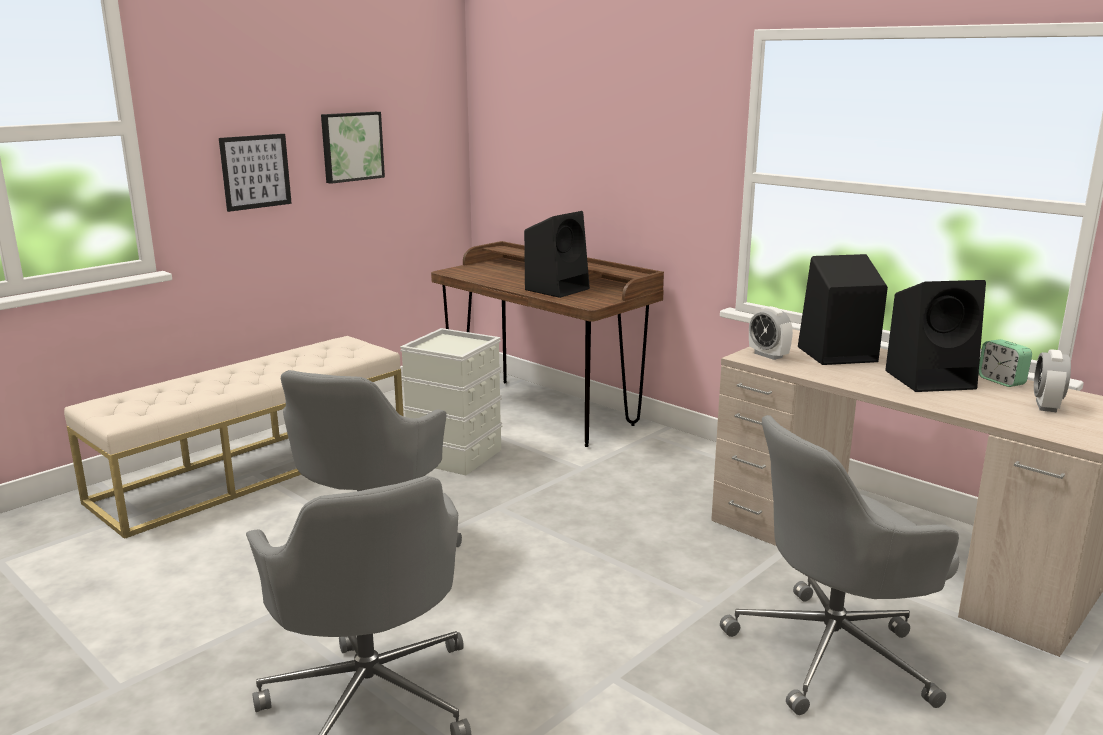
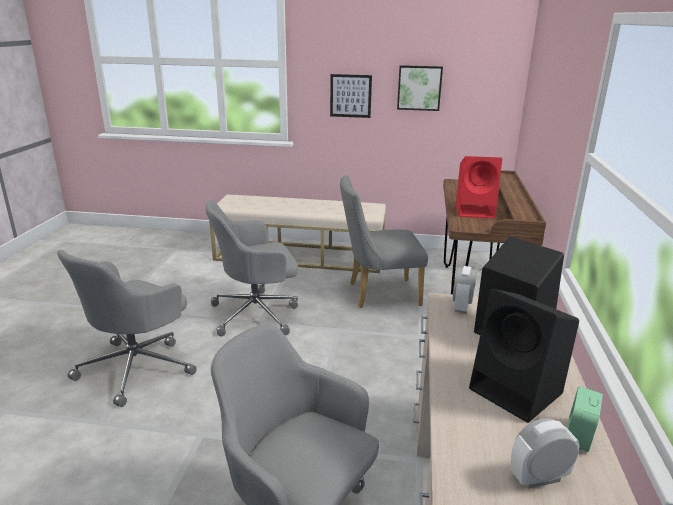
camera: 55 degrees right, 5 degrees up
grey storage box [400,328,502,476] -> grey chair [340,175,428,308]
black speaker [524,211,590,298] -> red speaker [456,156,502,219]

